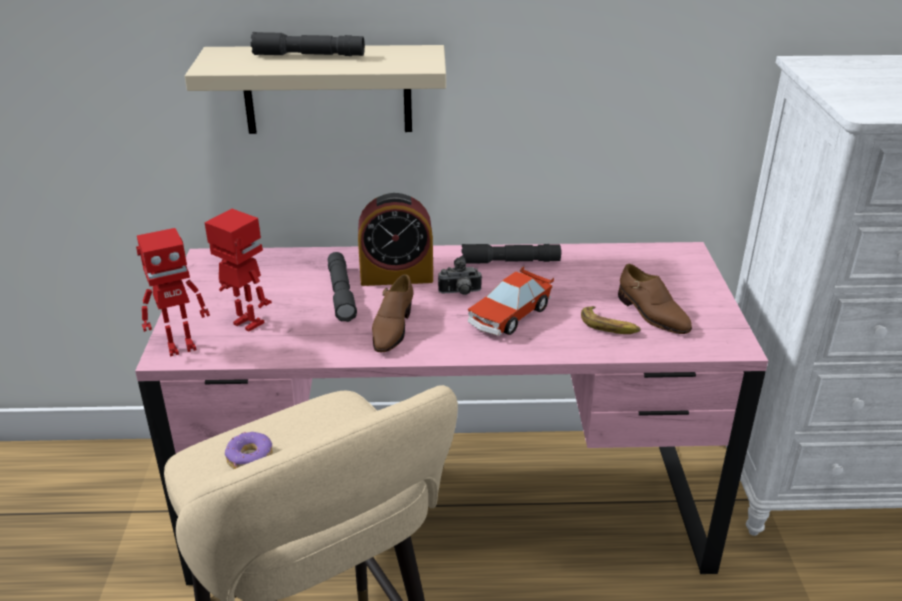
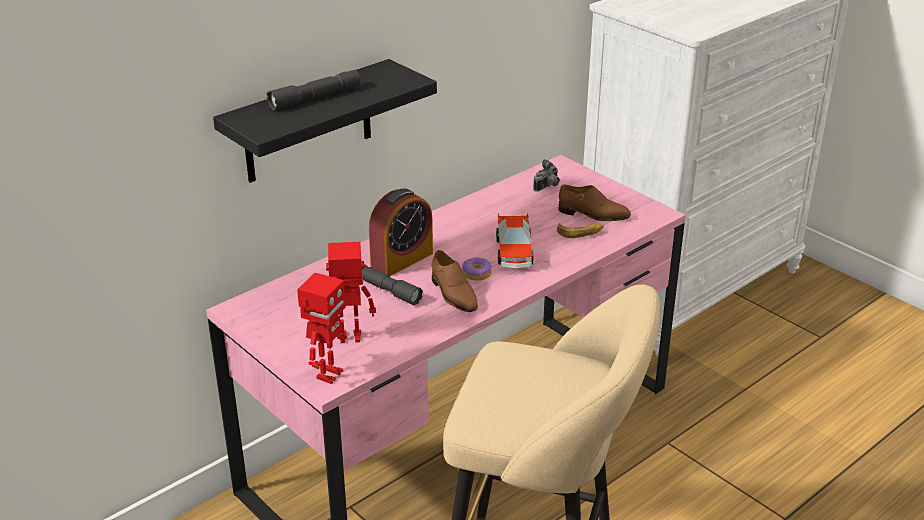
camera: 40 degrees left, 0 degrees up
beige shelf [185,45,446,134] -> black shelf [213,59,437,183]
donut [225,432,273,469] -> donut moved to [462,258,492,280]
camera [438,256,482,295] -> camera moved to [533,159,560,191]
grey flashlight [462,244,561,264] -> none

